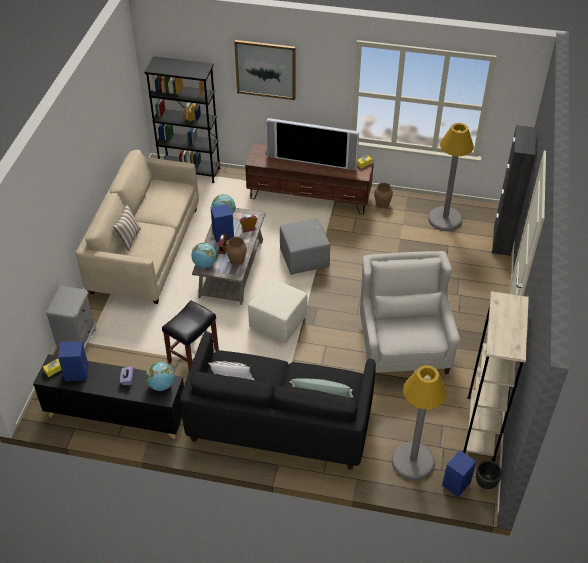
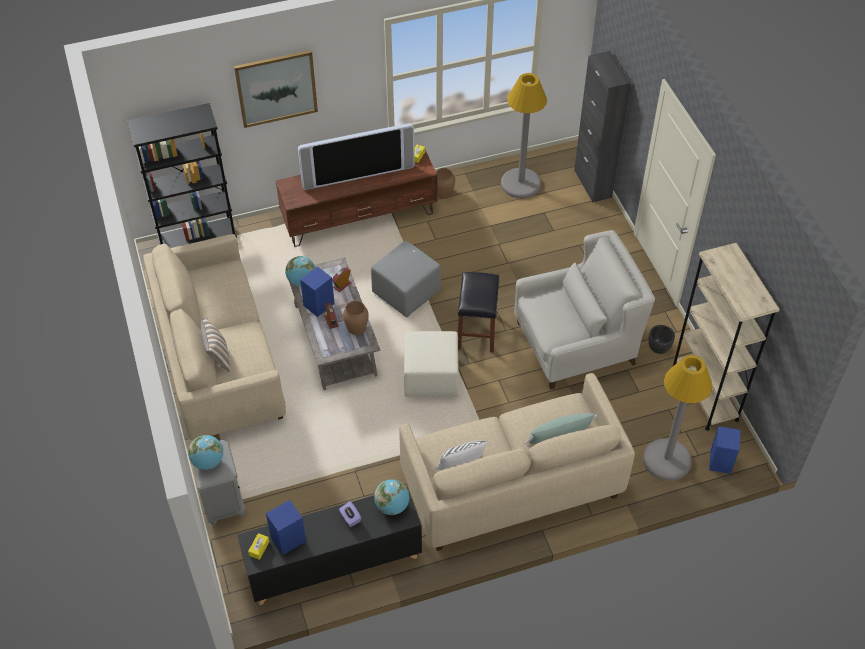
camera: 30 degrees left, 5 degrees up
black stool [162,301,219,371] -> black stool moved to [458,272,499,352]
black sofa [180,332,376,470] -> beige sofa [399,373,635,551]
globe [191,243,217,268] -> globe moved to [188,435,223,470]
white armchair [360,251,460,374] -> white armchair turned 105 degrees clockwise [514,230,655,389]
black planter [476,461,502,489] -> black planter moved to [648,325,675,354]

